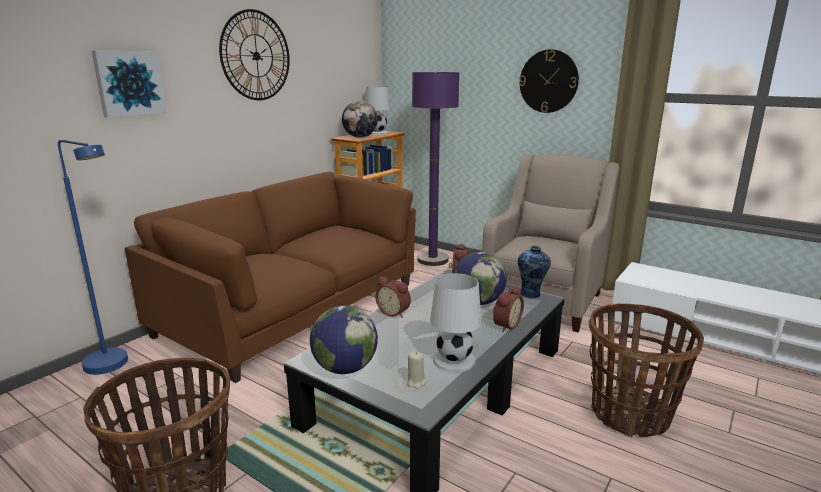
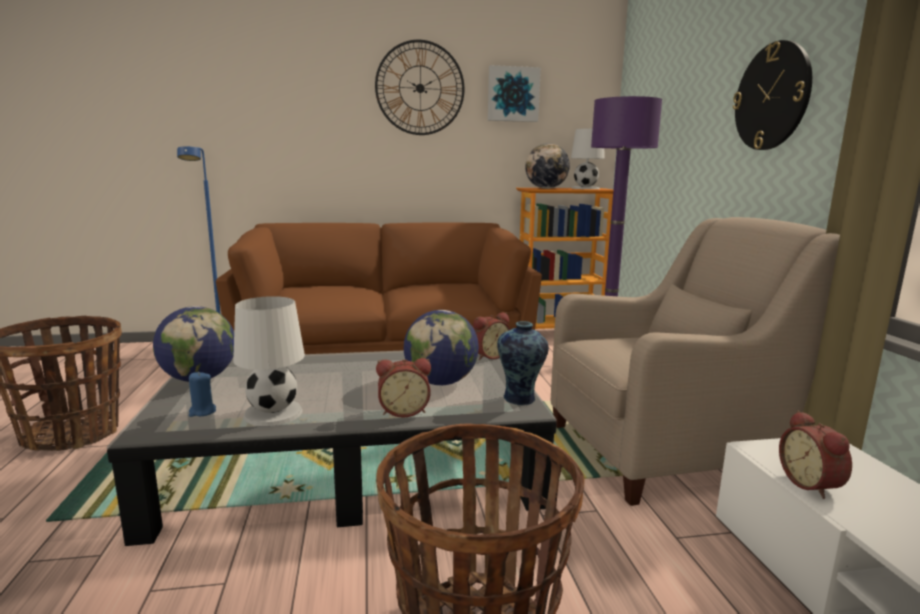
camera: 45 degrees right, 5 degrees down
picture [92,50,167,118] -> picture moved to [488,65,541,122]
alarm clock [375,276,411,318] -> alarm clock moved to [779,411,852,499]
beige candle [406,352,426,389] -> blue candle [189,372,216,417]

